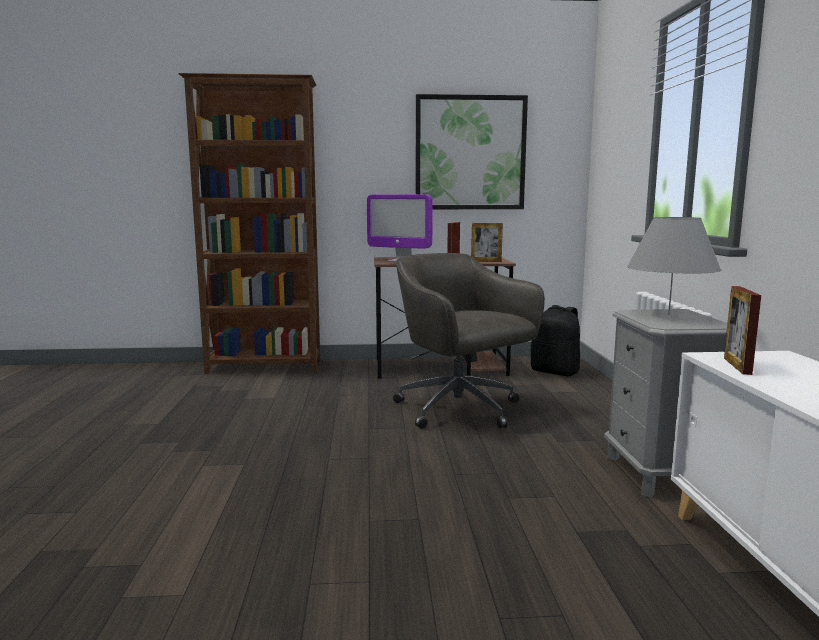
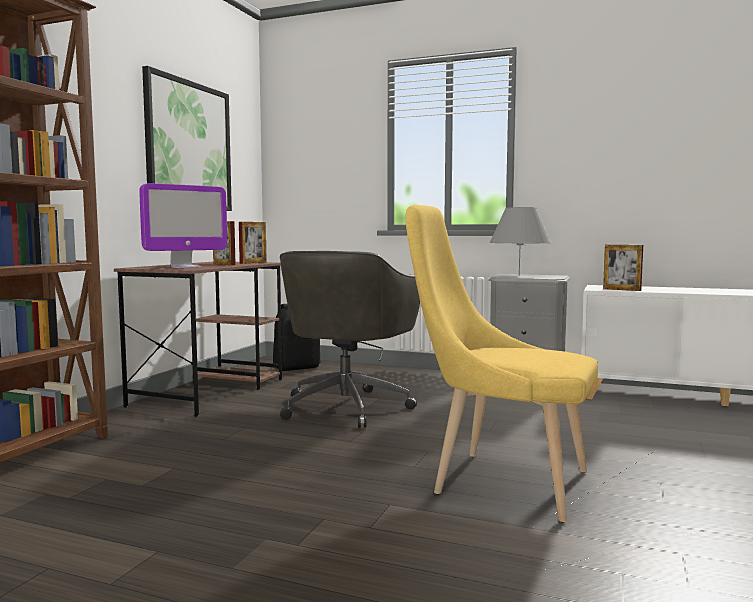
camera: 65 degrees left, 5 degrees down
grey office chair [393,253,545,429] -> grey office chair turned 60 degrees counterclockwise [280,251,420,428]
none -> yellow chair [405,205,598,522]

